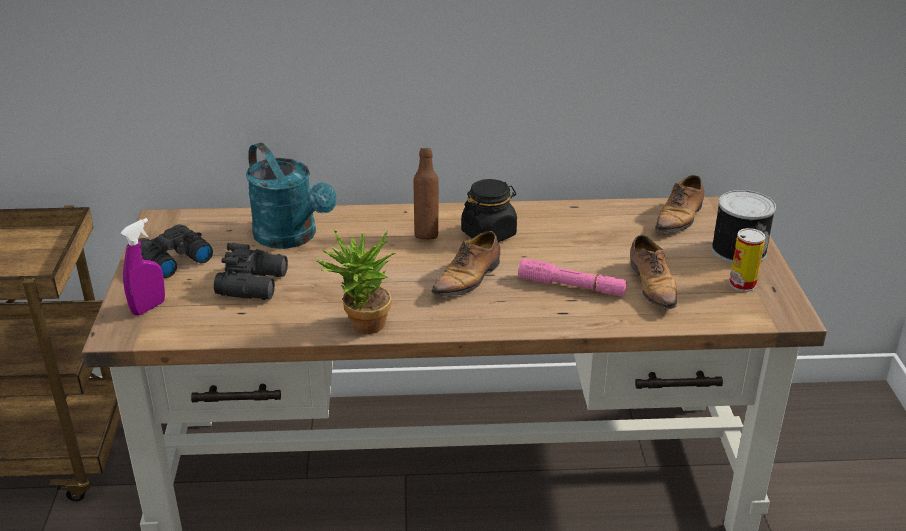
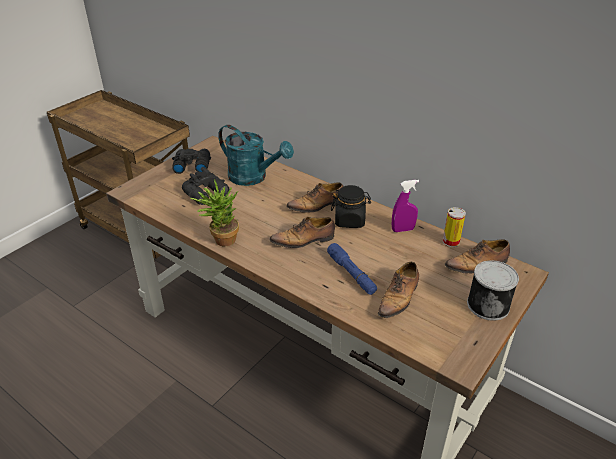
camera: 40 degrees right, 5 degrees up
purple spray bottle [120,218,165,316] -> purple spray bottle moved to [392,180,419,232]
turquoise watering can [246,143,337,249] -> turquoise watering can turned 60 degrees counterclockwise [218,125,294,186]
brown bottle [414,147,439,239] -> shoe [286,182,344,214]
pink flashlight [518,259,627,296] -> blue flashlight [327,243,377,295]
can [729,228,765,292] -> can moved to [443,207,466,247]

